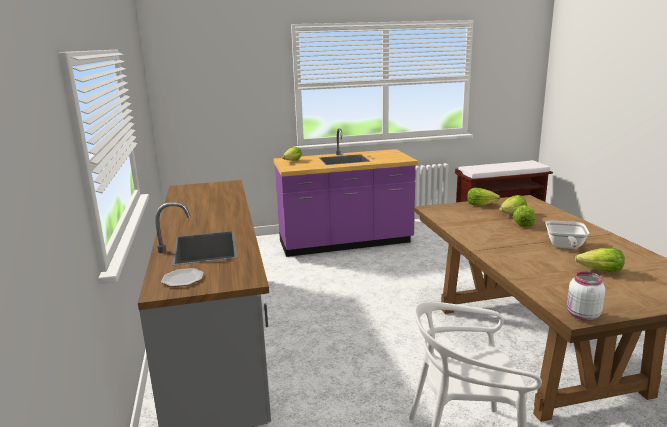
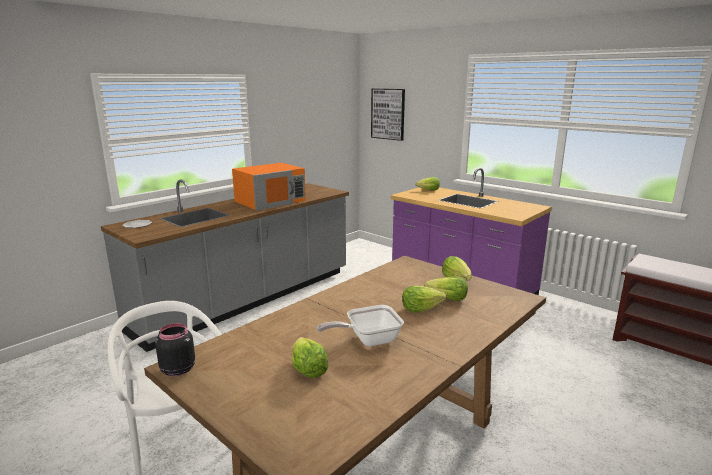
camera: 55 degrees right, 0 degrees up
white jar [567,272,605,321] -> black jar [155,323,195,376]
none -> orange microwave [232,163,306,211]
none -> picture [371,89,405,141]

